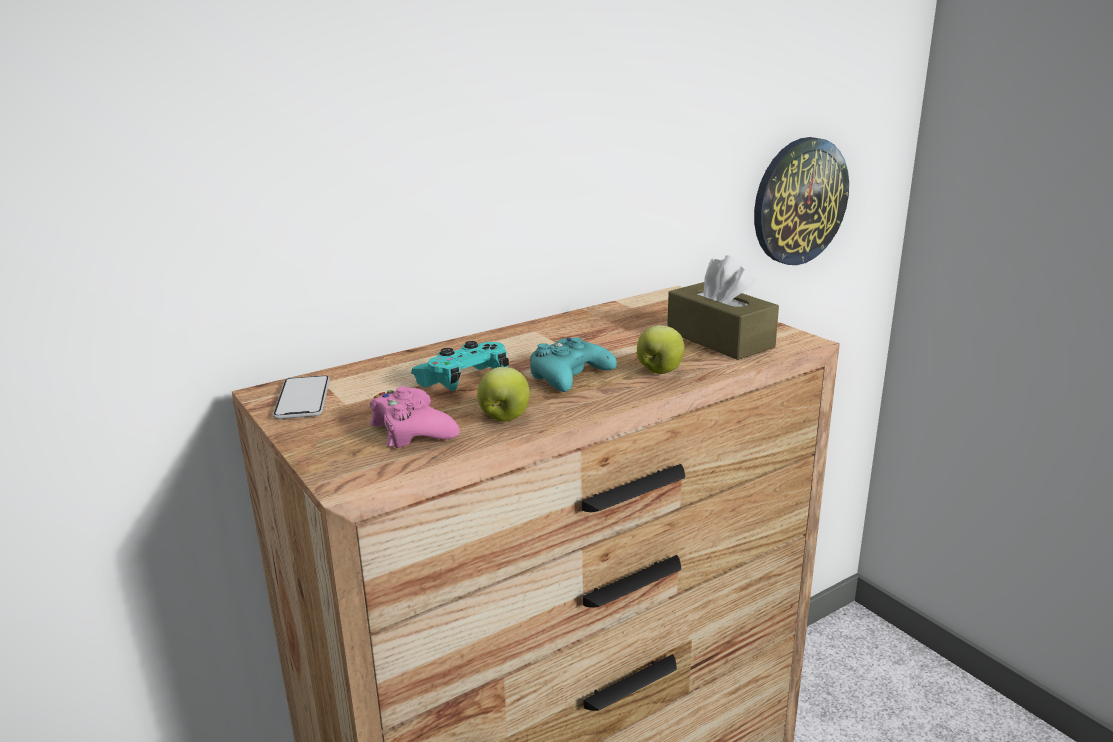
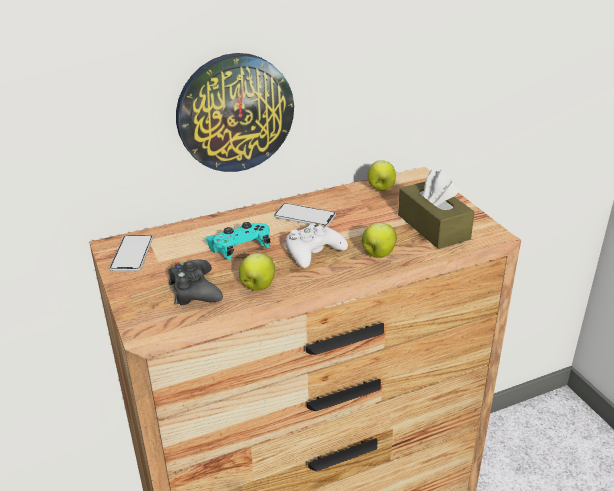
camera: 10 degrees right, 10 degrees up
pink game controller [370,386,460,448] -> black game controller [168,260,223,305]
turquoise game controller [530,337,617,392] -> white game controller [286,223,348,268]
wall clock [754,137,849,265] -> wall clock moved to [176,53,294,172]
none -> phone [274,203,336,227]
none -> apple [367,161,396,191]

